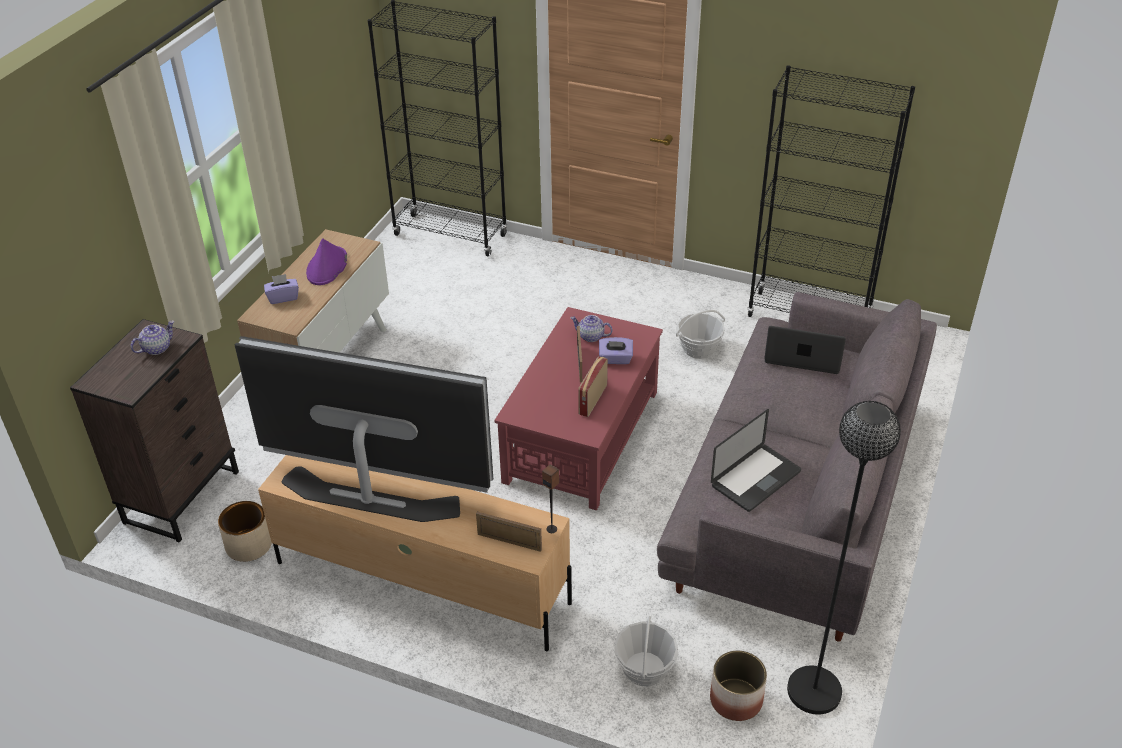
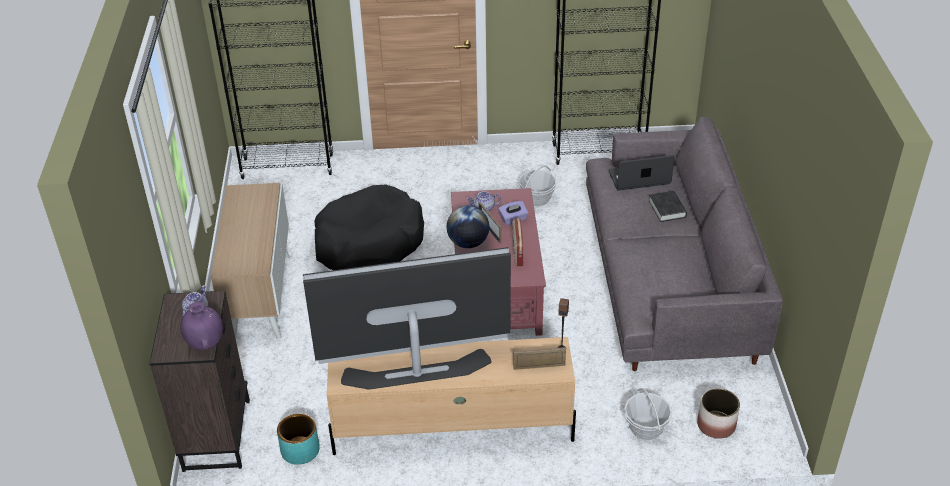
camera: 25 degrees left, 0 degrees up
beige planter [218,501,272,562] -> turquoise planter [277,413,320,465]
purple tissue box [264,274,299,304] -> none
purple hat [306,238,347,285] -> none
laptop [711,409,801,512] -> none
black floor lamp [787,401,901,715] -> none
none -> purple vase [180,302,223,350]
none -> black dog bed [314,184,424,270]
none -> globe [447,205,489,248]
none -> black book [649,191,687,222]

